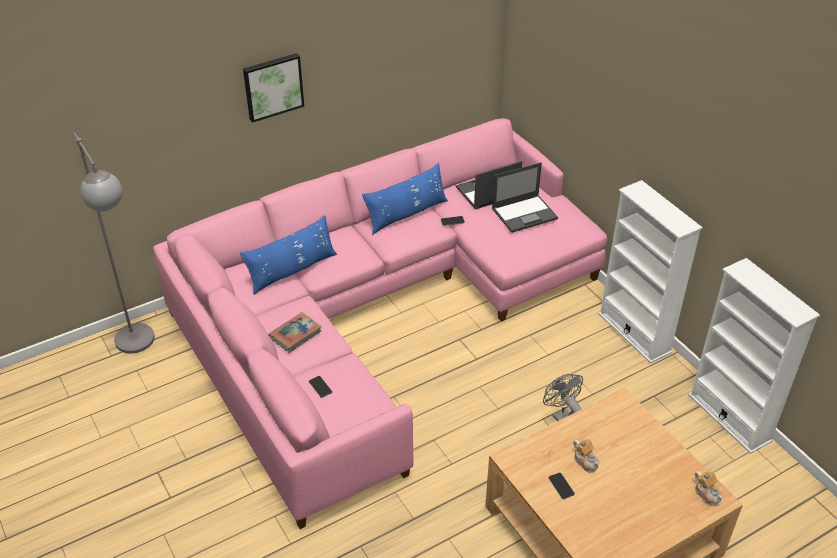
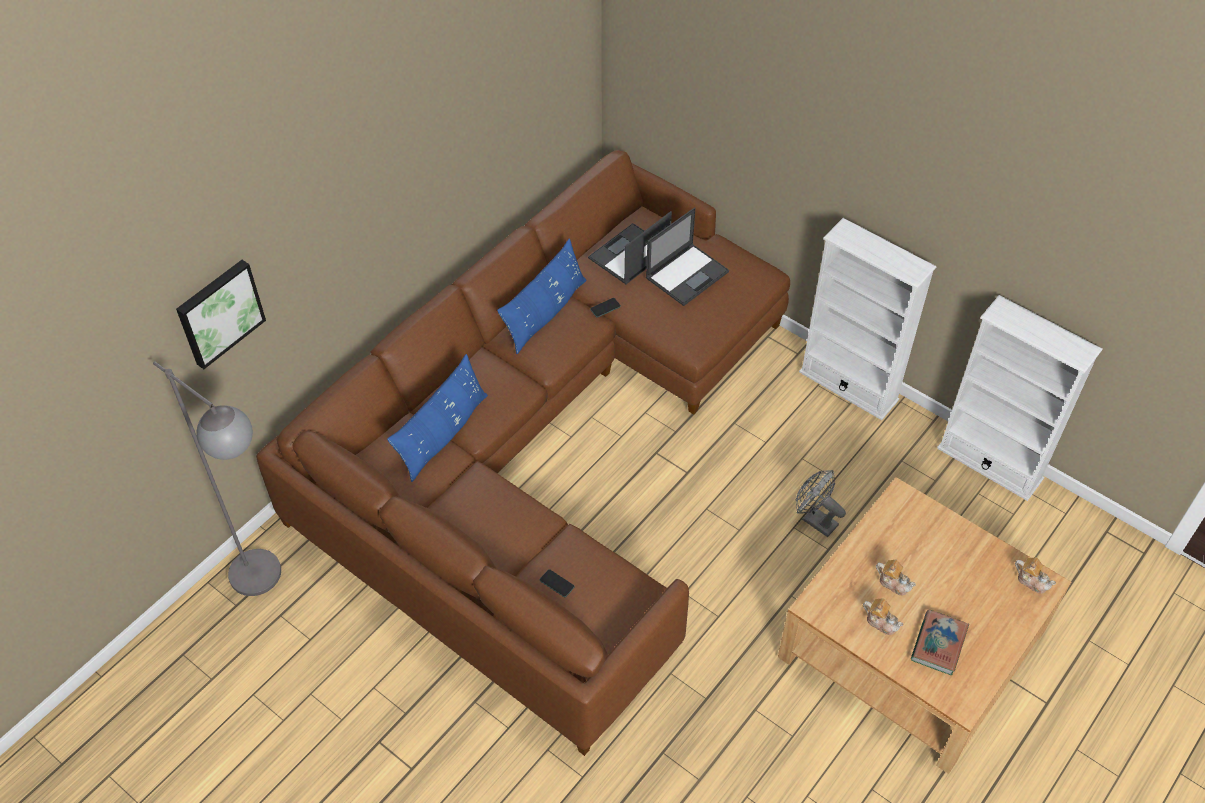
camera: 20 degrees left, 10 degrees up
pink sofa [153,118,607,529] -> brown sofa [256,150,790,756]
picture [243,53,304,123] -> picture moved to [176,260,266,369]
book [269,312,321,353] -> book moved to [911,610,969,675]
phone [548,473,575,499] -> teapot [863,598,903,635]

